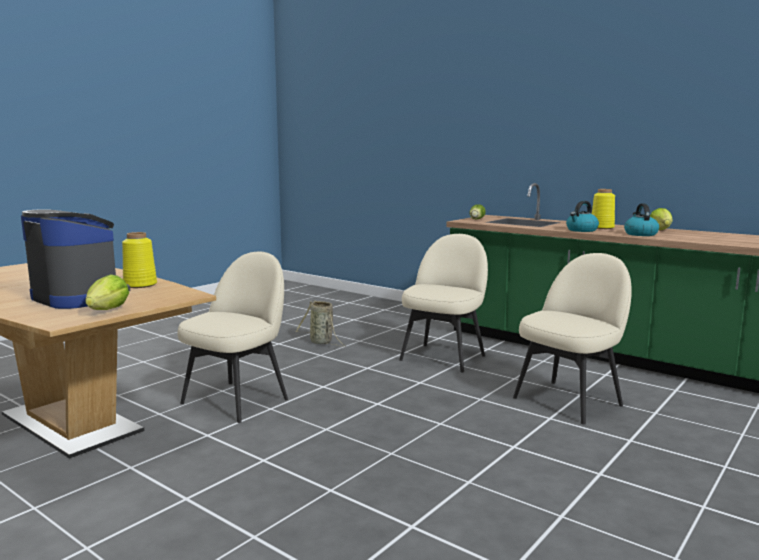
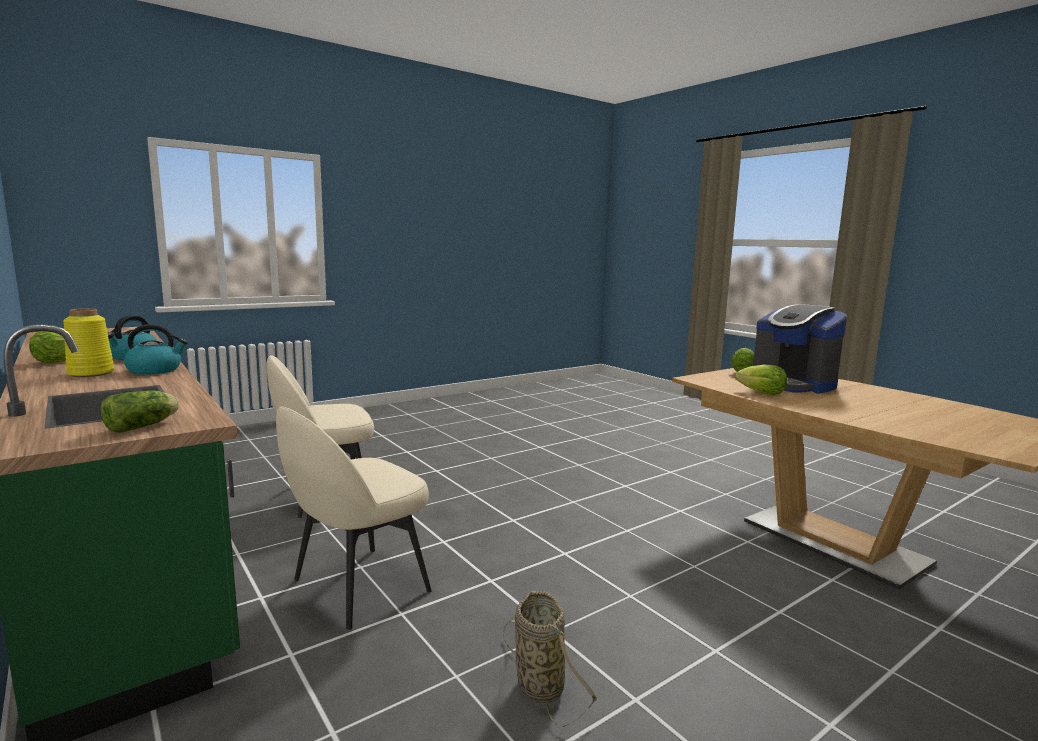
camera: 165 degrees left, 0 degrees up
yellow vase [122,232,157,288] -> lettuce [735,365,787,395]
beige chair [177,252,288,423] -> none

